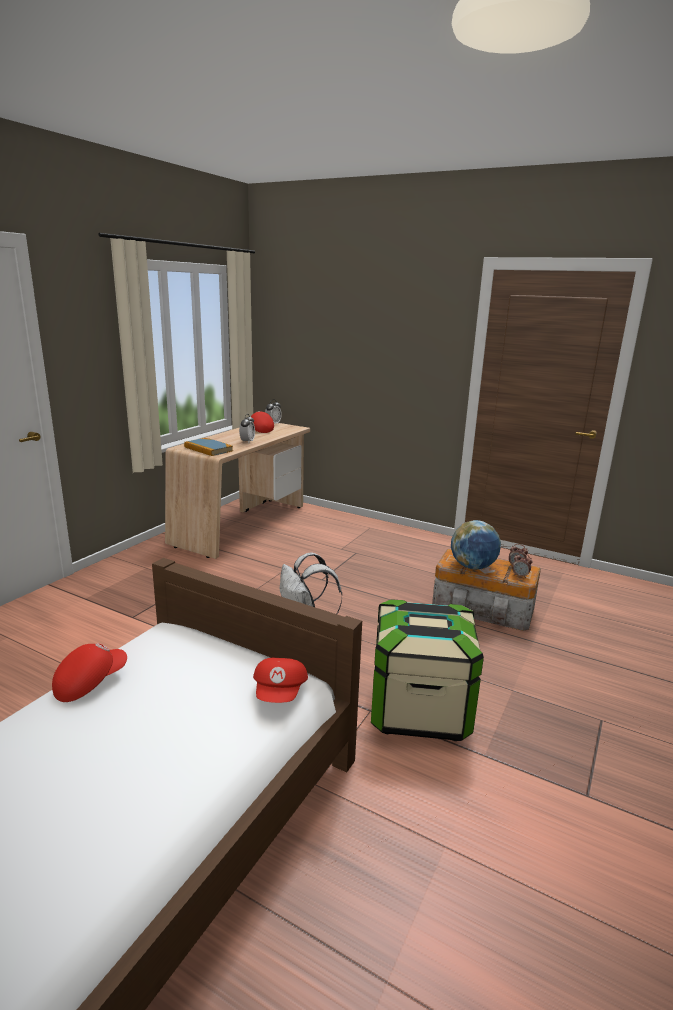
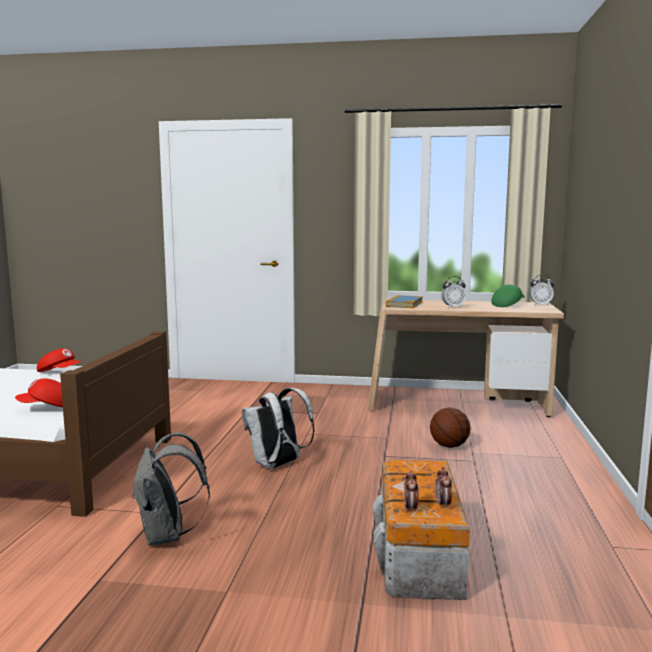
camera: 70 degrees right, 10 degrees down
red cap [251,411,274,433] -> green cap [491,284,525,307]
storage box [371,599,484,741] -> grey backpack [132,433,210,545]
globe [451,520,501,569] -> none
none -> basketball [430,407,471,448]

